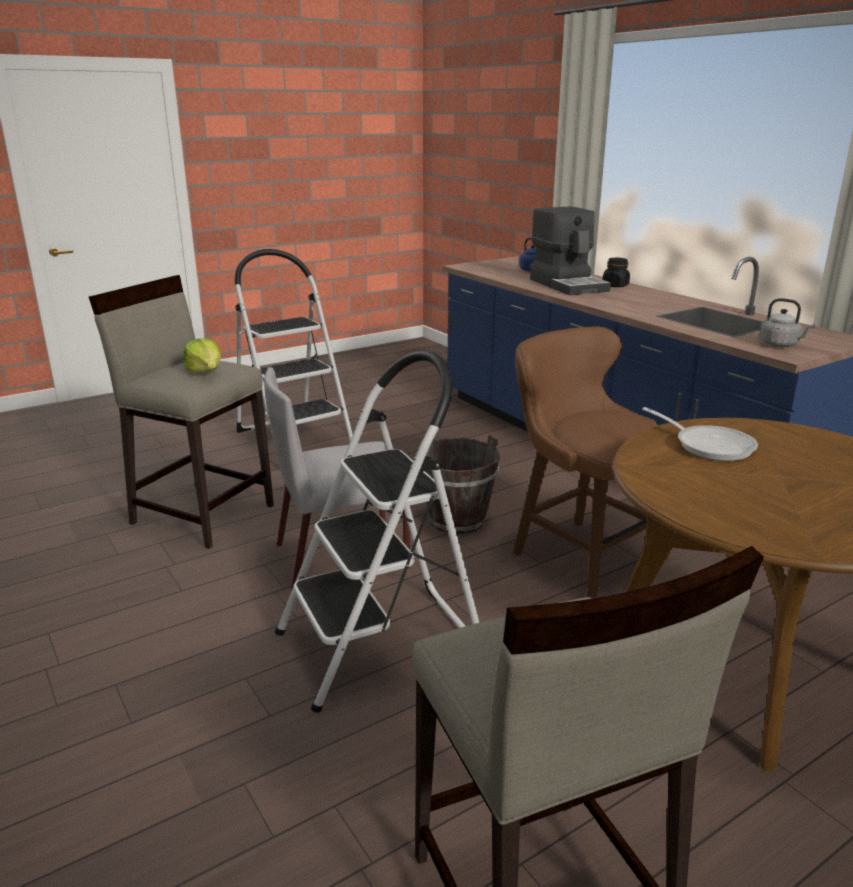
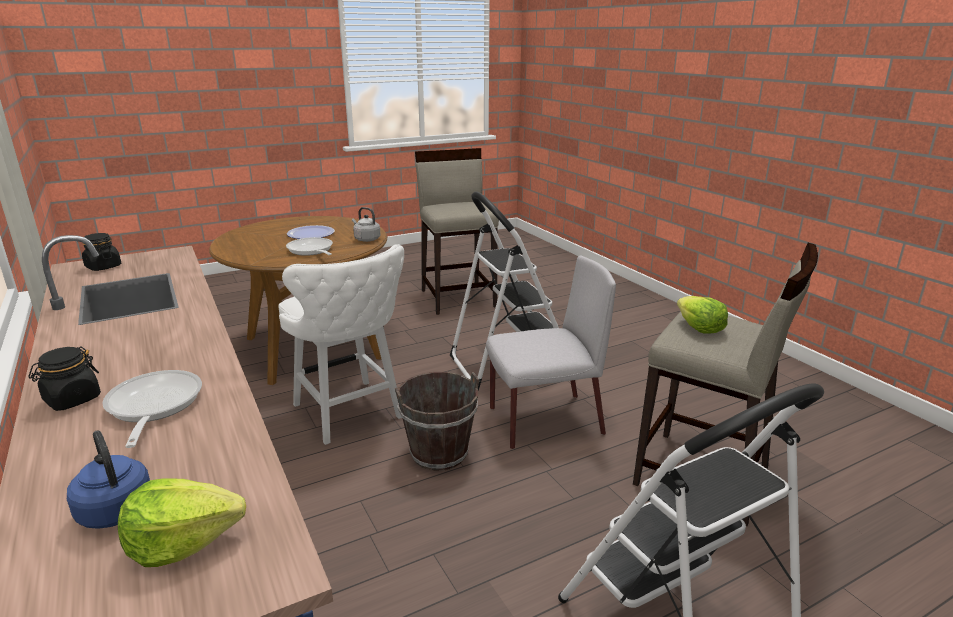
camera: 175 degrees left, 0 degrees up
brown stool [513,326,658,599] -> white stool [279,244,404,445]
coffee machine [530,206,611,295] -> frying pan [102,370,202,448]
grey kettle [759,298,815,347] -> grey kettle moved to [352,207,380,242]
none -> black jar [82,233,121,271]
none -> lettuce [118,479,246,567]
none -> plate [287,225,335,239]

